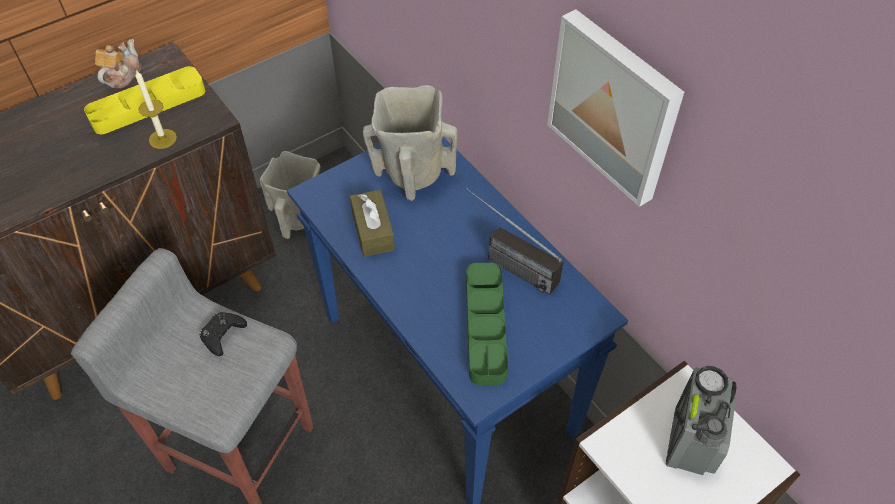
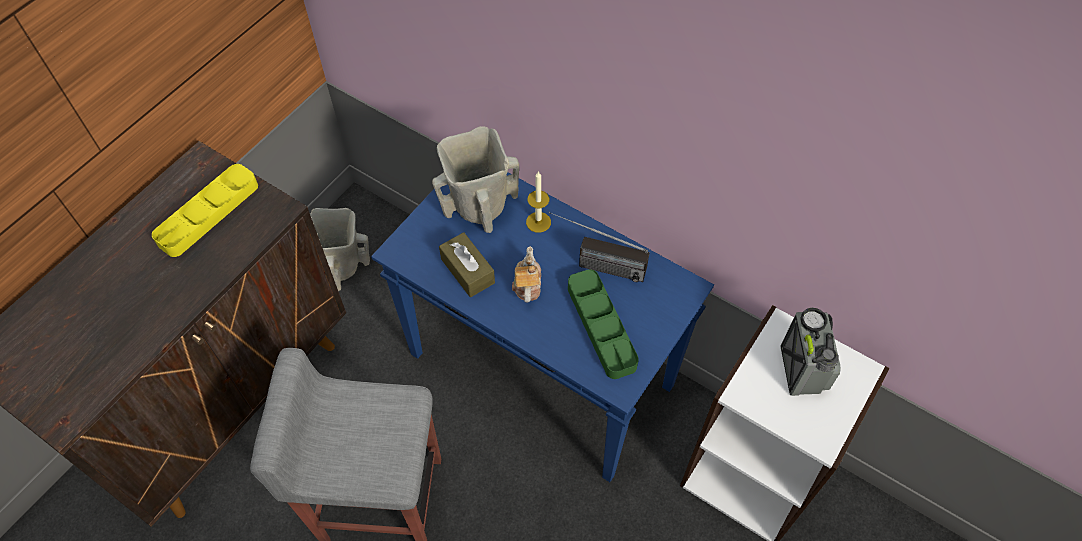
camera: 20 degrees left, 5 degrees up
teapot [95,39,142,89] -> teapot moved to [512,246,541,302]
candle [135,69,177,149] -> candle moved to [526,171,551,233]
black game controller [200,312,247,356] -> none
picture [547,9,684,207] -> none

